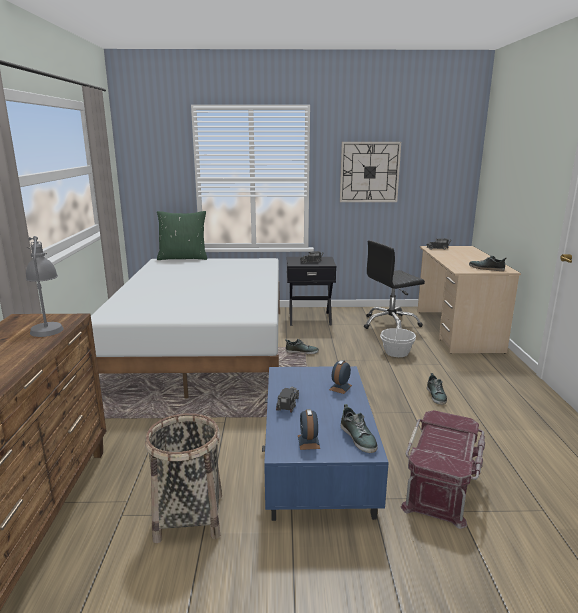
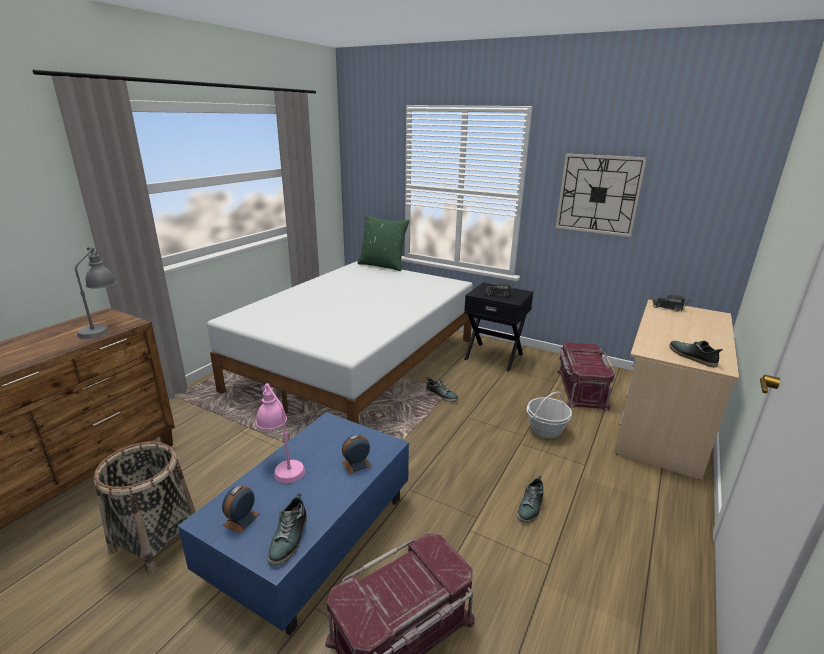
camera: 30 degrees right, 5 degrees up
toy truck [276,386,299,413] -> pink table lamp [255,383,305,483]
black office chair [364,240,425,329] -> red storage box [557,342,616,411]

